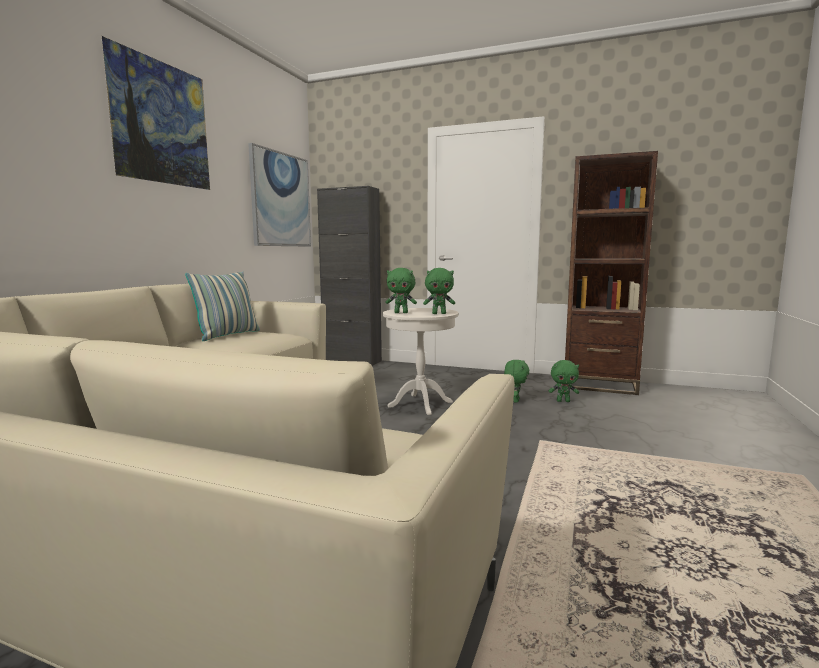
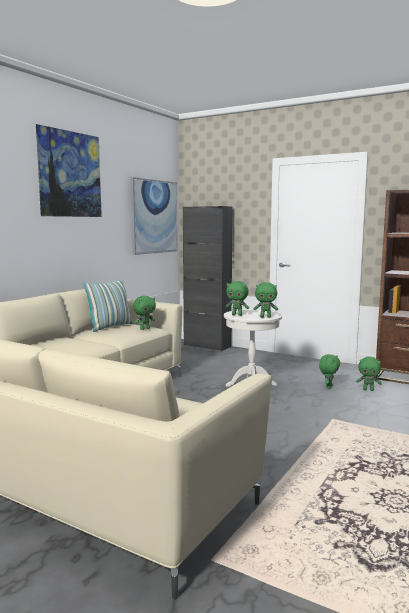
camera: 10 degrees right, 0 degrees up
none -> green plush toy [133,296,156,330]

